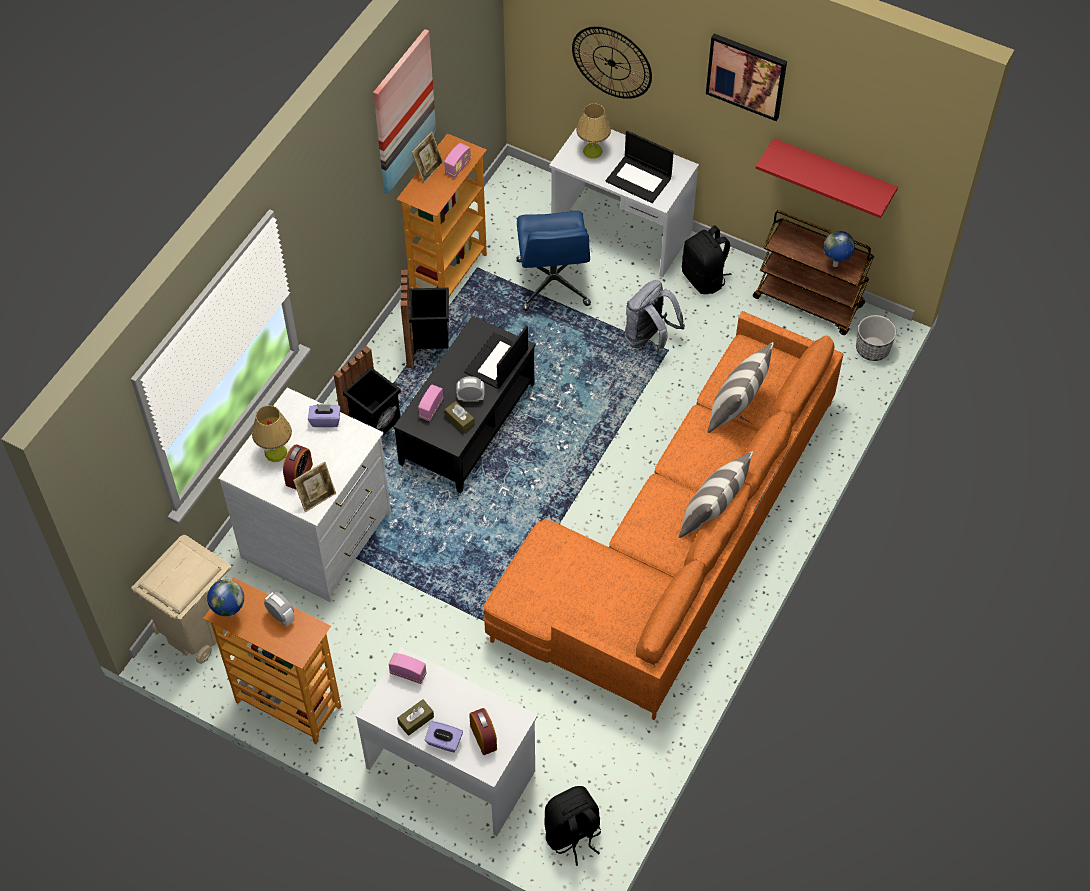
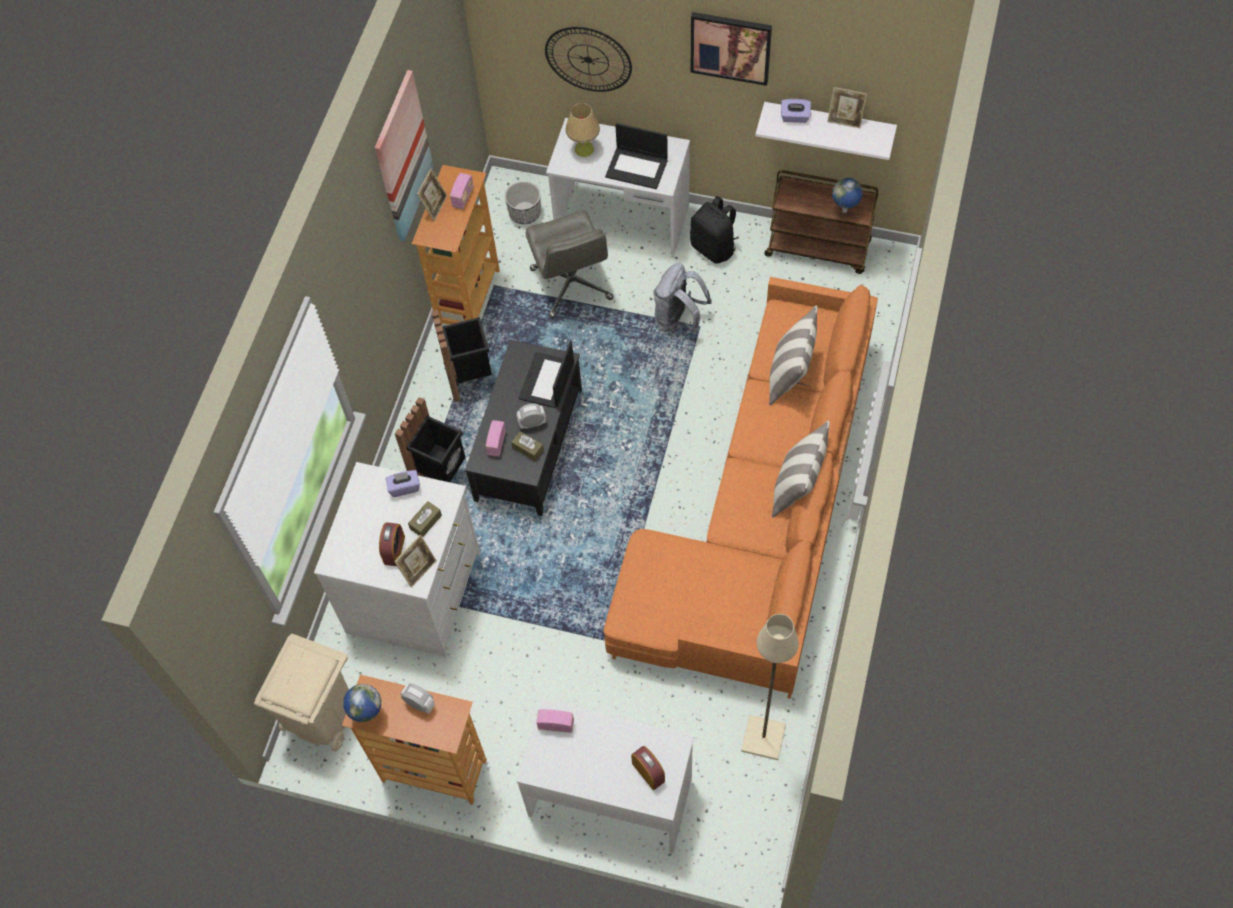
camera: 10 degrees left, 5 degrees up
table lamp [252,405,292,462] -> none
brown tissue box [397,699,434,736] -> brown tissue box moved to [408,501,442,537]
purple tissue box [425,721,463,752] -> purple tissue box moved to [781,99,811,123]
blue office chair [517,211,591,311] -> grey office chair [526,210,614,318]
black backpack [544,786,601,866] -> none
red shelf [755,138,898,218] -> white shelf [755,102,897,160]
planter [856,315,896,361] -> planter moved to [505,181,541,224]
none -> beige floor lamp [741,614,799,760]
none -> picture frame [827,87,867,128]

